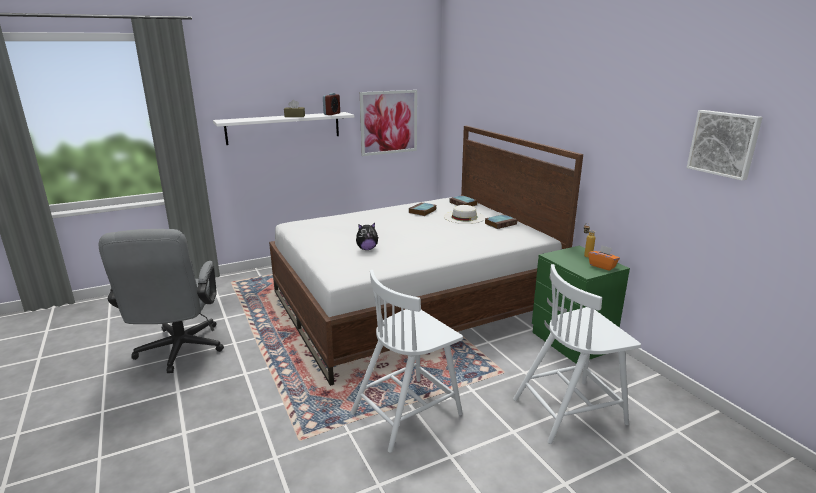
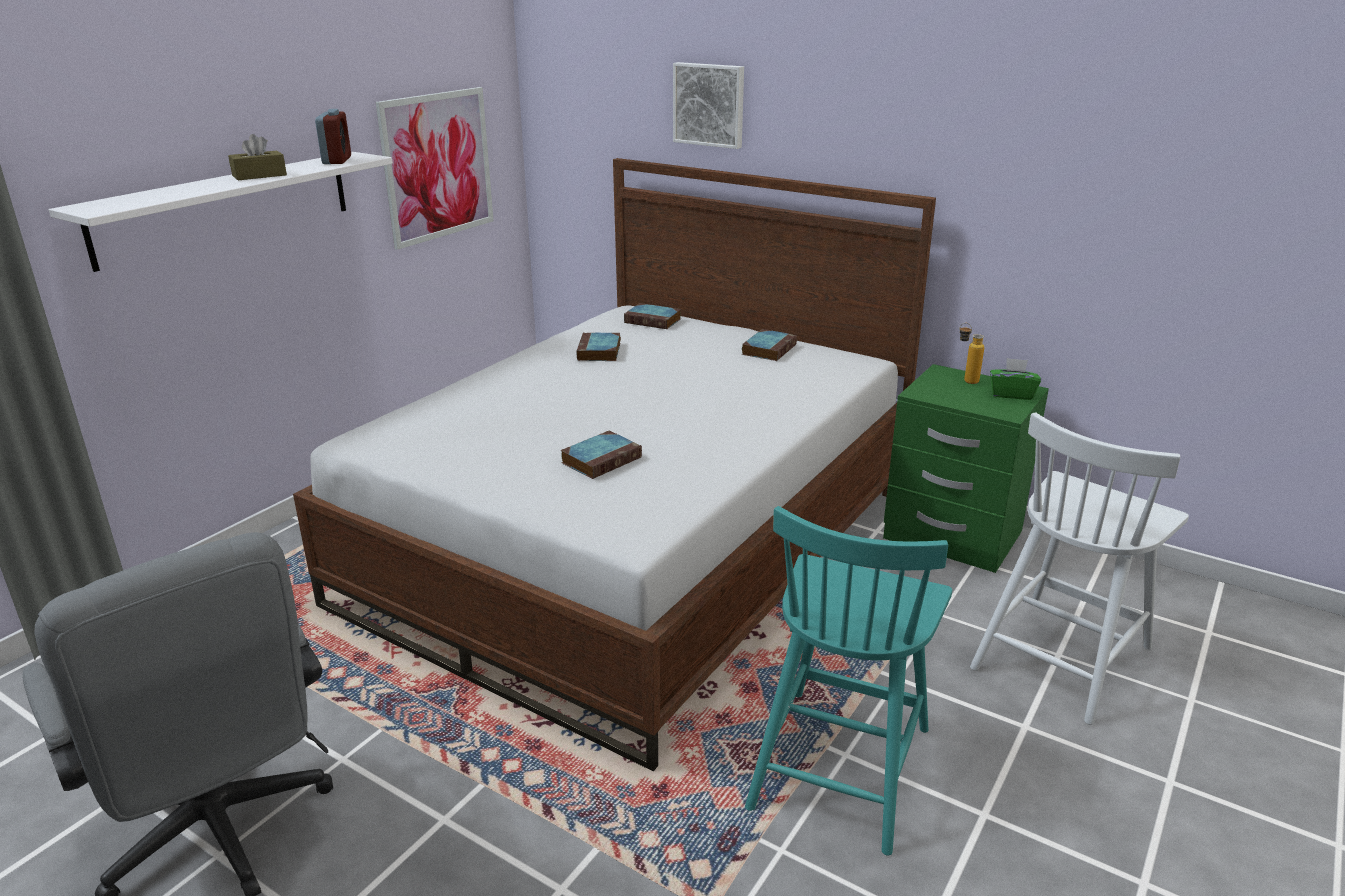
camera: 30 degrees left, 5 degrees up
white chair [351,270,463,453] -> turquoise chair [745,506,952,856]
plush toy [356,223,378,250] -> book [560,431,642,479]
white hat [444,205,485,224] -> none
orange tissue box [588,245,620,271] -> green tissue box [990,358,1041,400]
picture [687,110,763,181] -> picture moved to [673,62,744,149]

